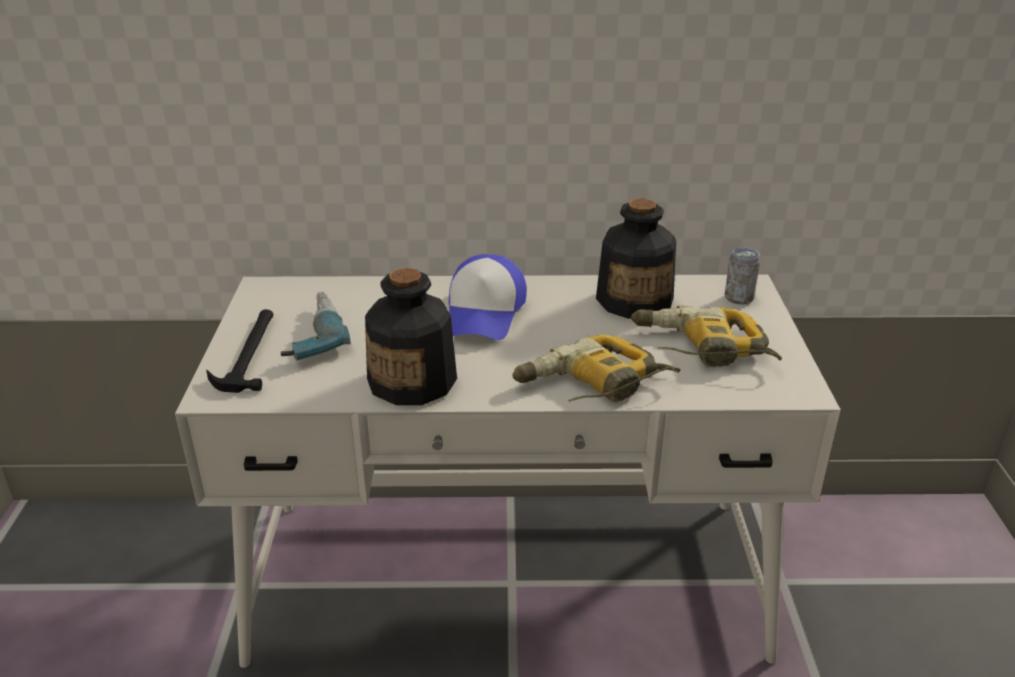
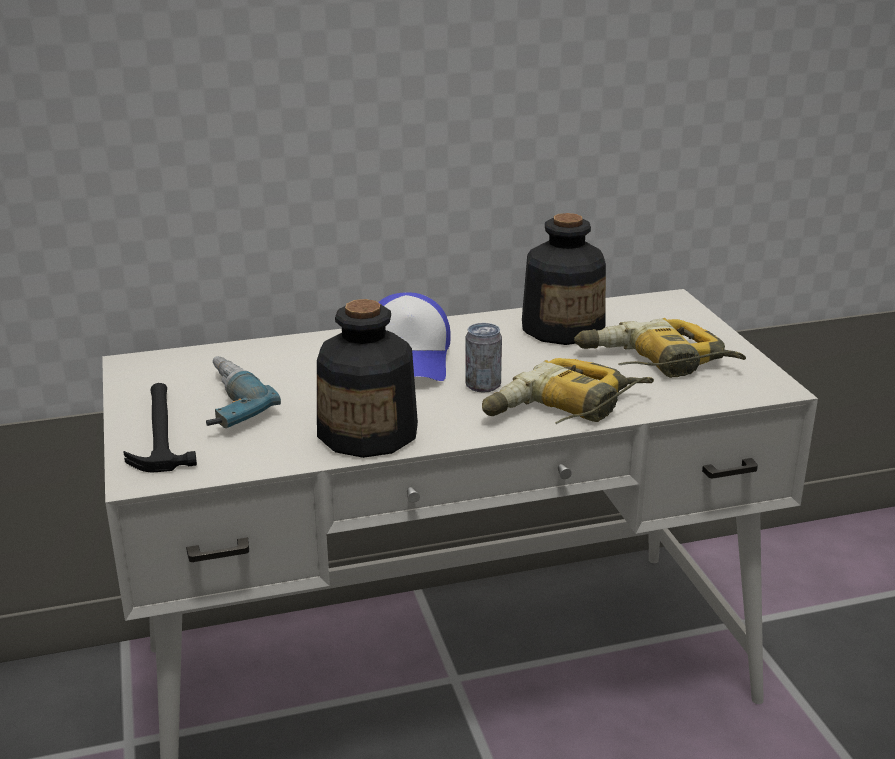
camera: 15 degrees left, 5 degrees down
can [724,247,760,305] -> can moved to [465,323,502,393]

